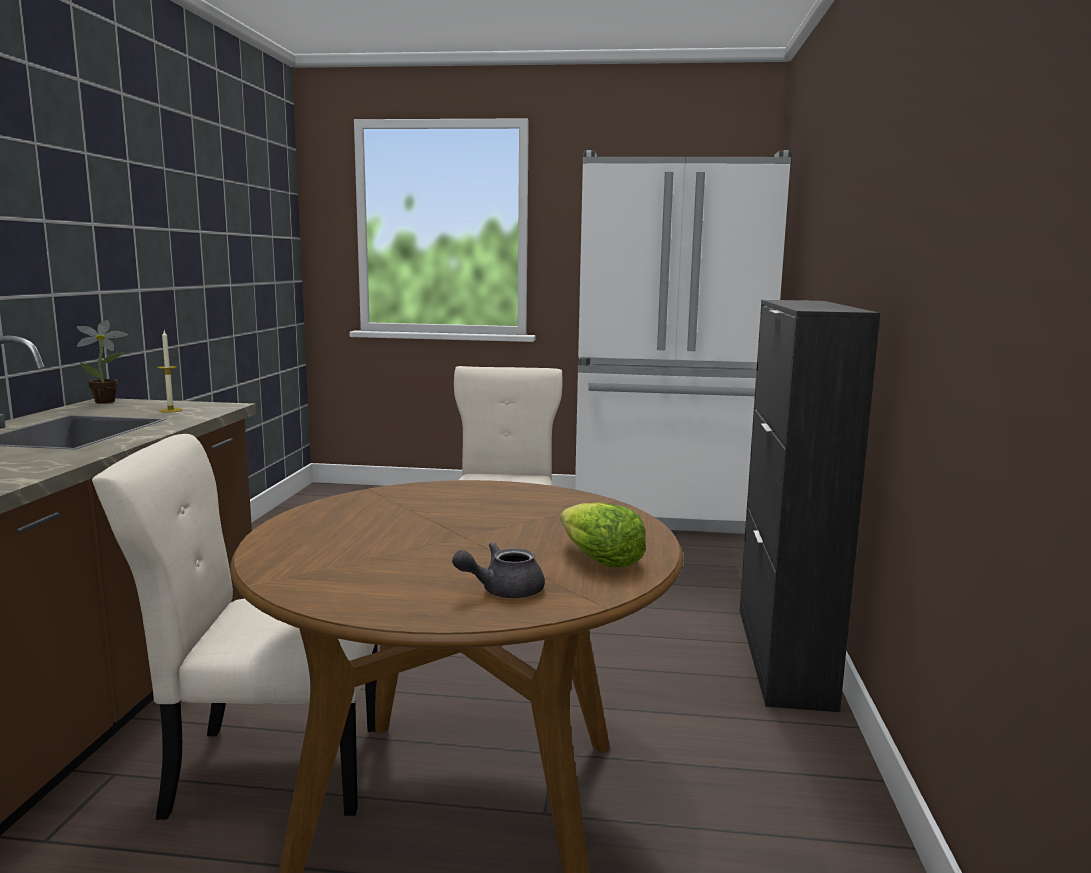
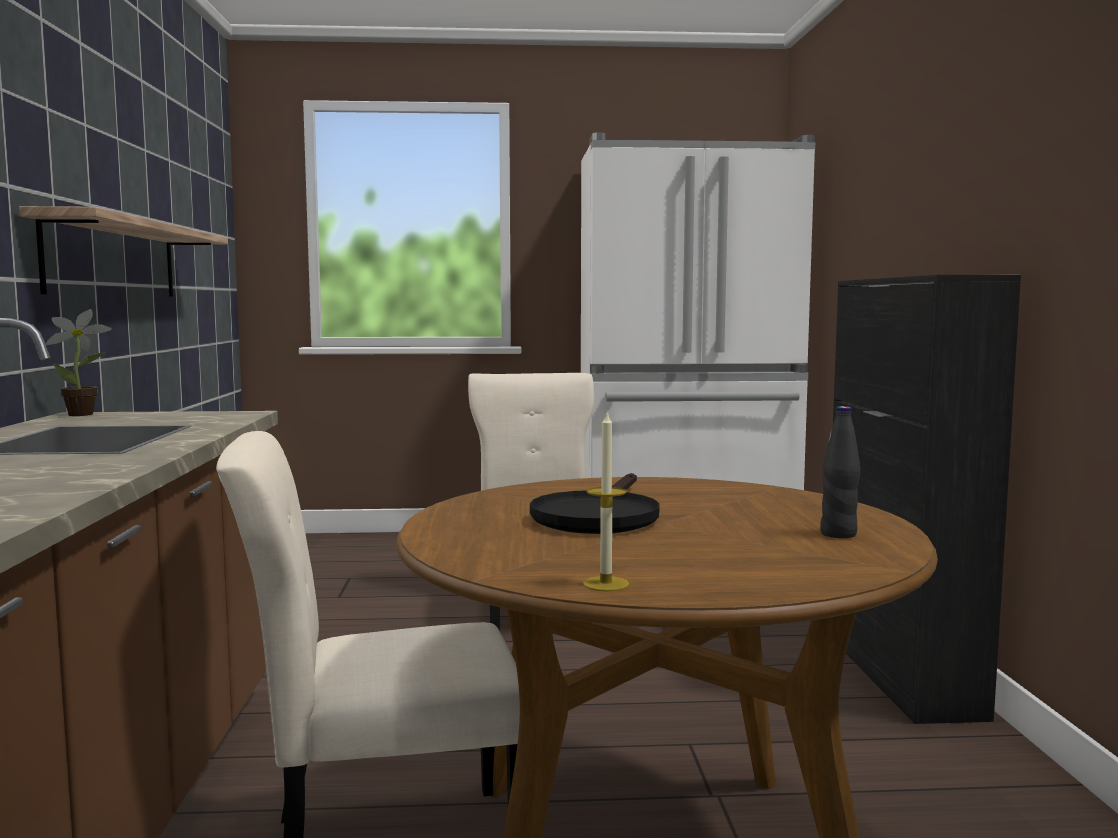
camera: 10 degrees left, 5 degrees down
candle [157,331,182,413] -> candle moved to [583,413,629,591]
grey teapot [452,542,545,598] -> none
lettuce [560,502,646,567] -> black bottle [820,406,860,538]
none -> shelf [19,206,228,296]
none -> black frying pan [530,473,659,534]

